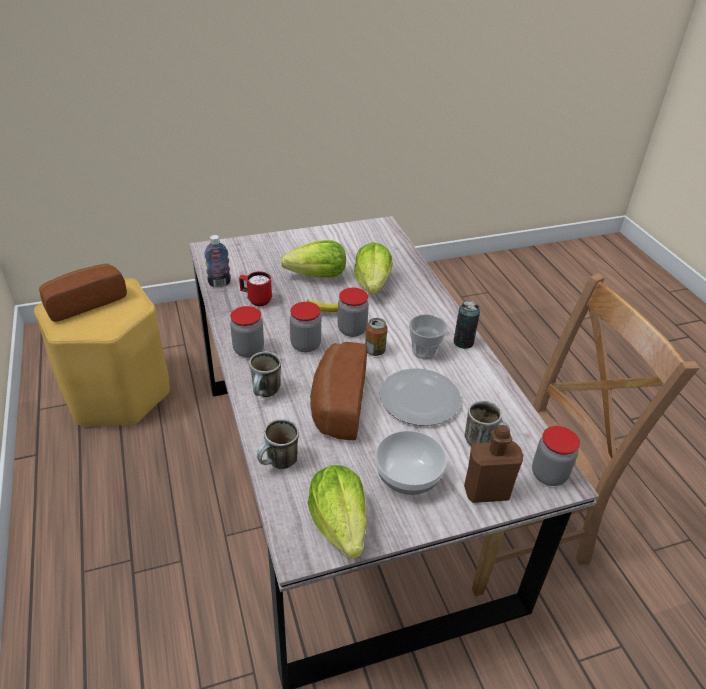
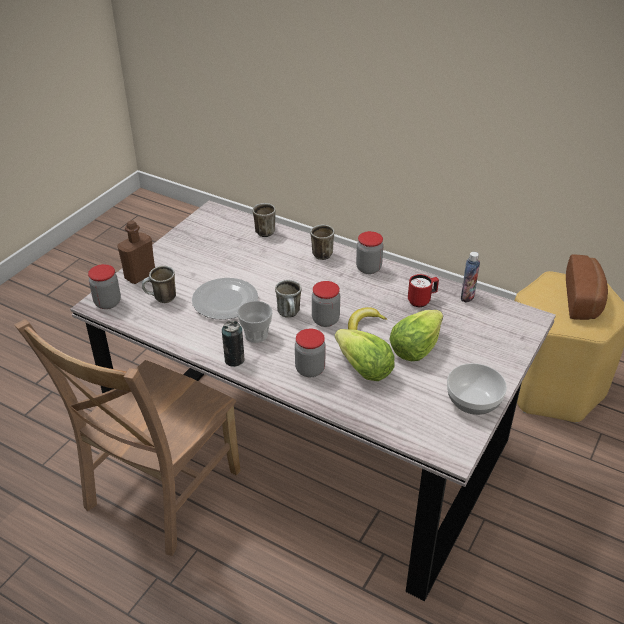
camera: 140 degrees right, 0 degrees up
jar [290,302,321,352] -> jar moved to [295,329,326,377]
lettuce [308,465,367,559] -> none
bread [310,342,367,440] -> none
can [365,318,387,356] -> mug [275,280,302,318]
bowl [376,430,447,495] -> bowl moved to [447,363,507,415]

